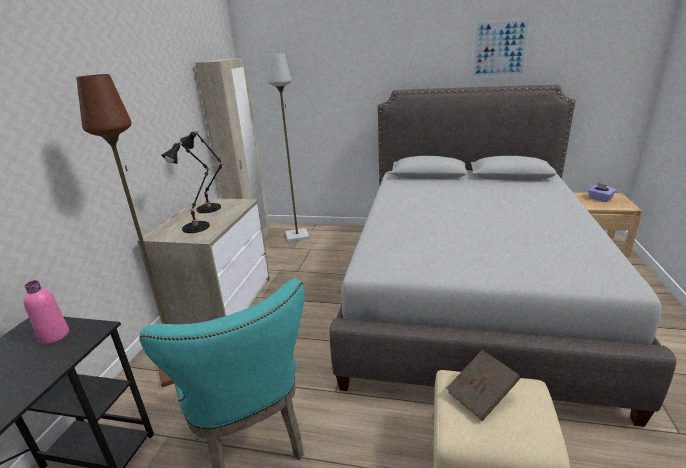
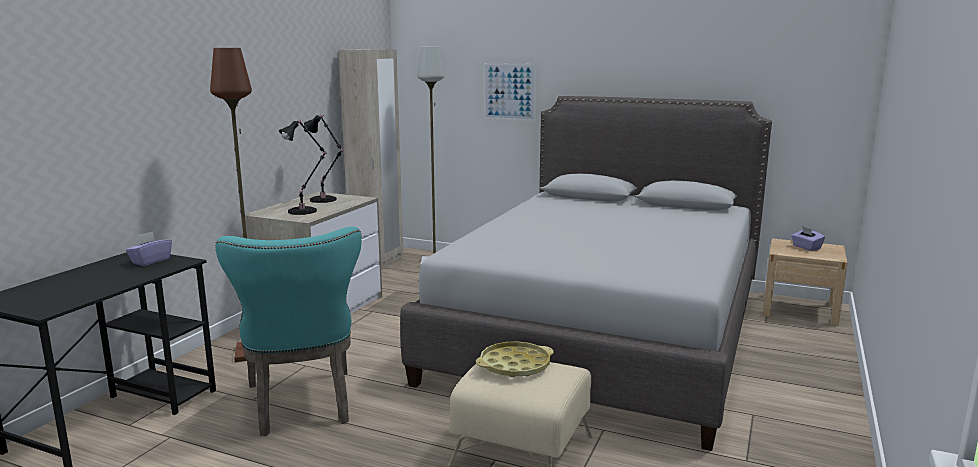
camera: 10 degrees right, 10 degrees down
pink bottle [23,280,69,344] -> purple tissue box [126,231,172,266]
brown book [447,350,520,421] -> yellow tray [476,342,554,377]
picture [471,18,531,78] -> picture moved to [484,63,536,121]

